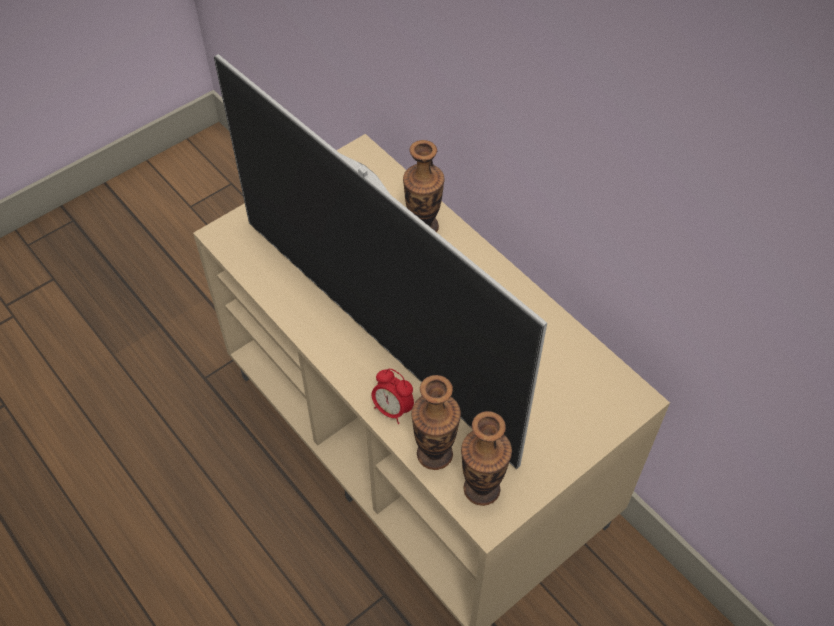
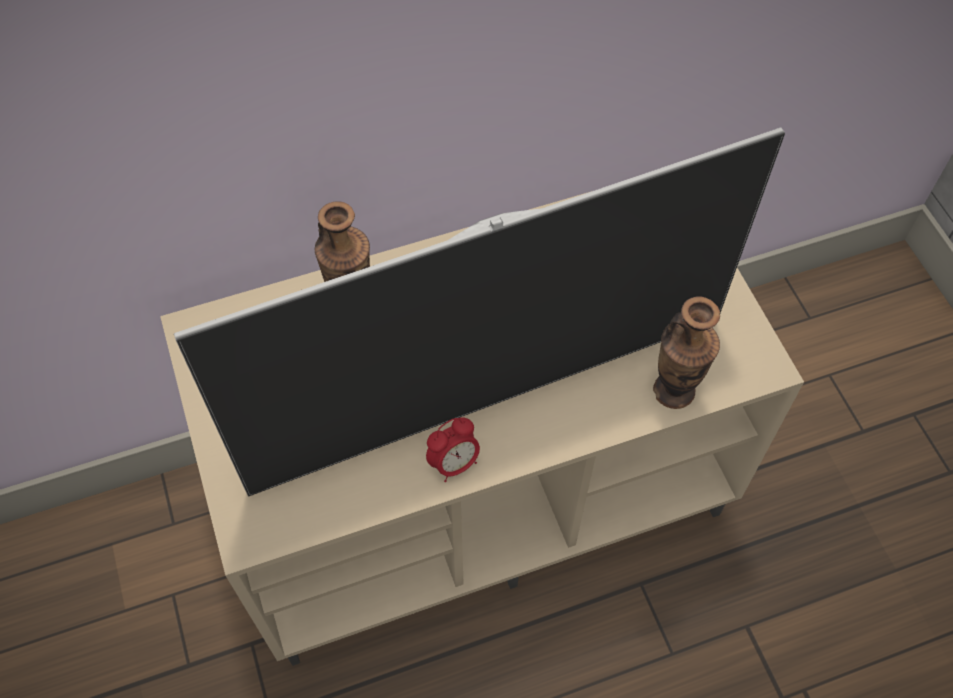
camera: 70 degrees left, 5 degrees up
alarm clock [372,369,414,424] -> alarm clock moved to [426,417,480,482]
vase [461,411,512,506] -> none

